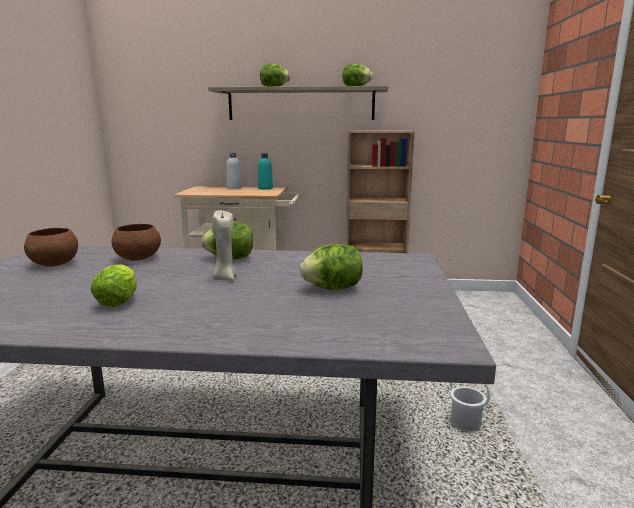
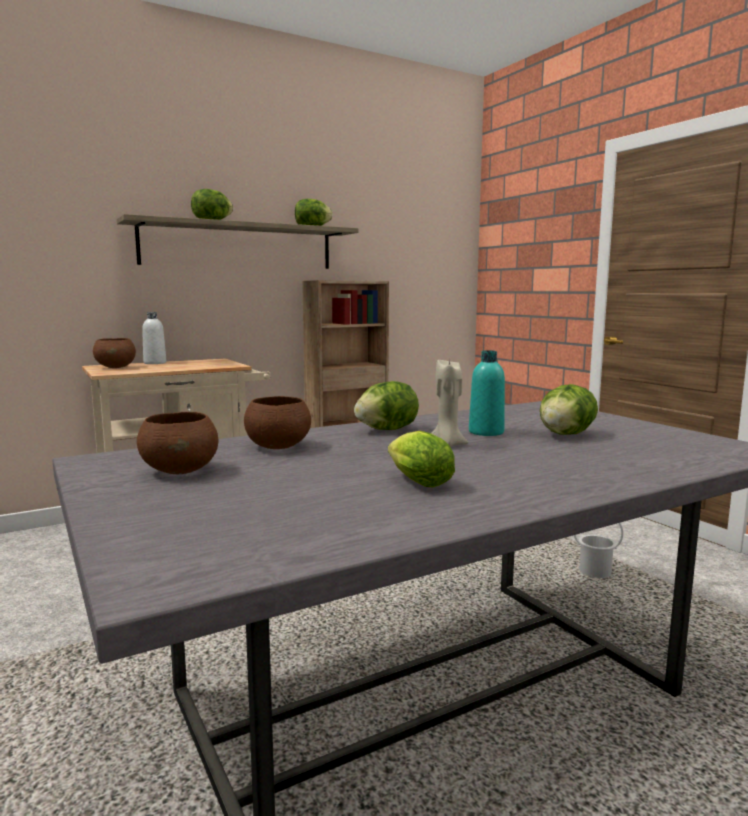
camera: 35 degrees left, 5 degrees down
turquoise bottle [258,153,273,190] -> turquoise bottle moved to [469,350,505,436]
none -> brown bowl [93,338,136,368]

